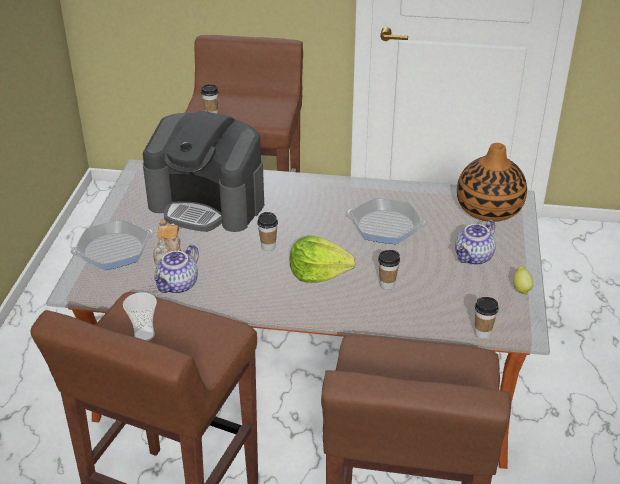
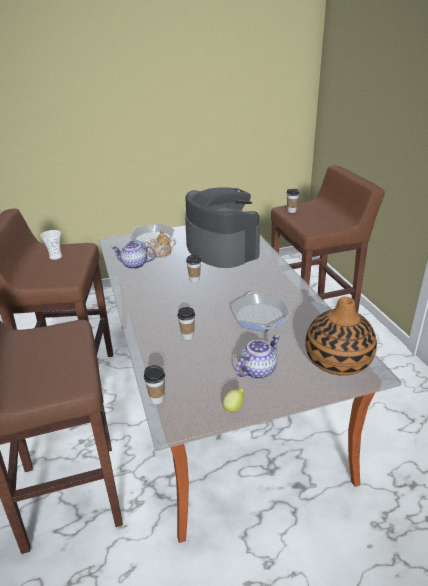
camera: 65 degrees right, 5 degrees down
coffee machine [143,111,264,232] -> coffee machine turned 150 degrees clockwise [185,187,260,268]
lettuce [290,235,356,283] -> none
teapot [455,220,496,265] -> teapot turned 120 degrees clockwise [236,335,280,379]

